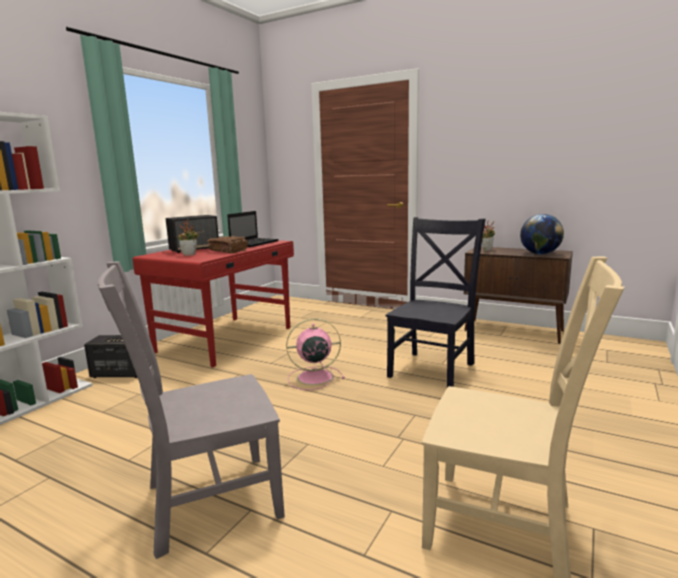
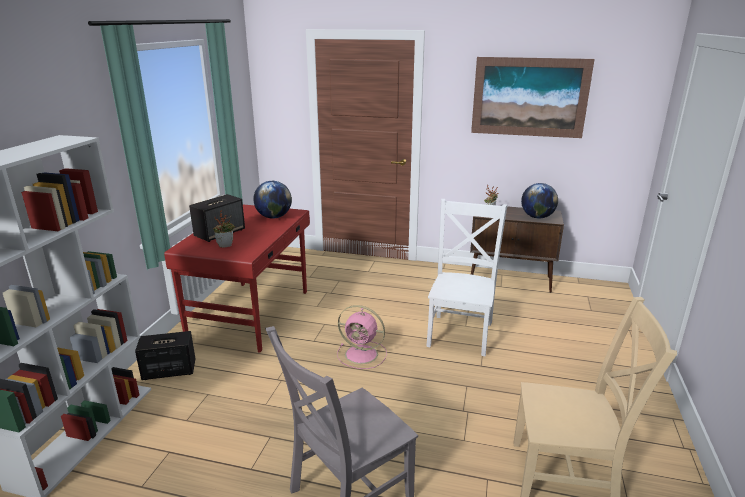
camera: 15 degrees left, 10 degrees up
brown book [207,236,248,253] -> none
laptop [227,211,279,247] -> globe [253,181,292,219]
pink fan [286,318,345,390] -> pink fan turned 135 degrees counterclockwise [337,305,387,369]
black chair [386,217,485,388] -> white chair [426,199,507,356]
none -> picture [471,57,595,138]

